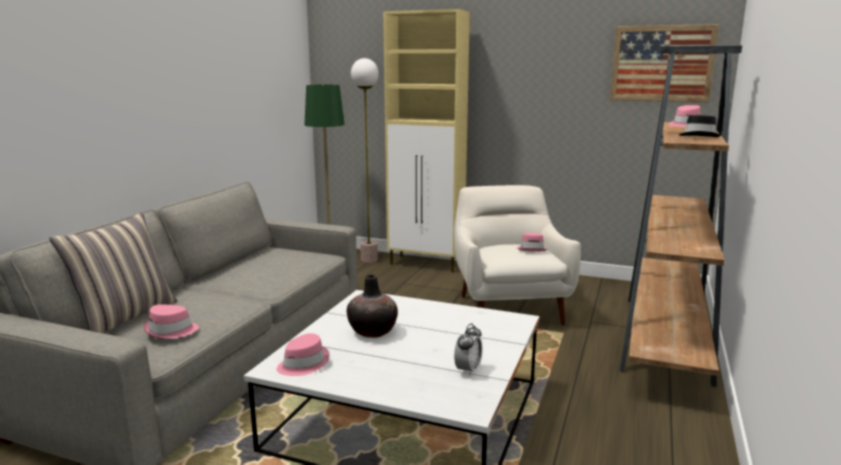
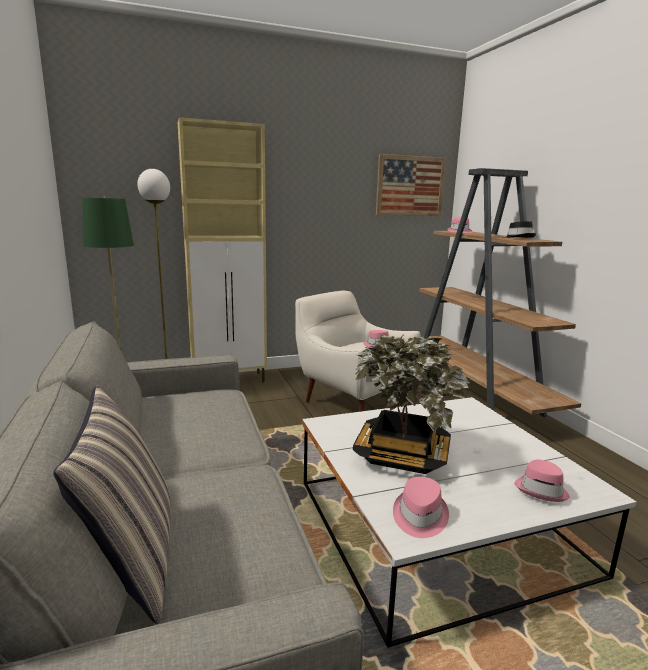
camera: 40 degrees left, 0 degrees up
pink hat [143,304,199,339] -> pink hat moved to [515,459,570,502]
vase [347,275,398,338] -> potted plant [353,333,469,474]
alarm clock [454,323,482,376] -> none

